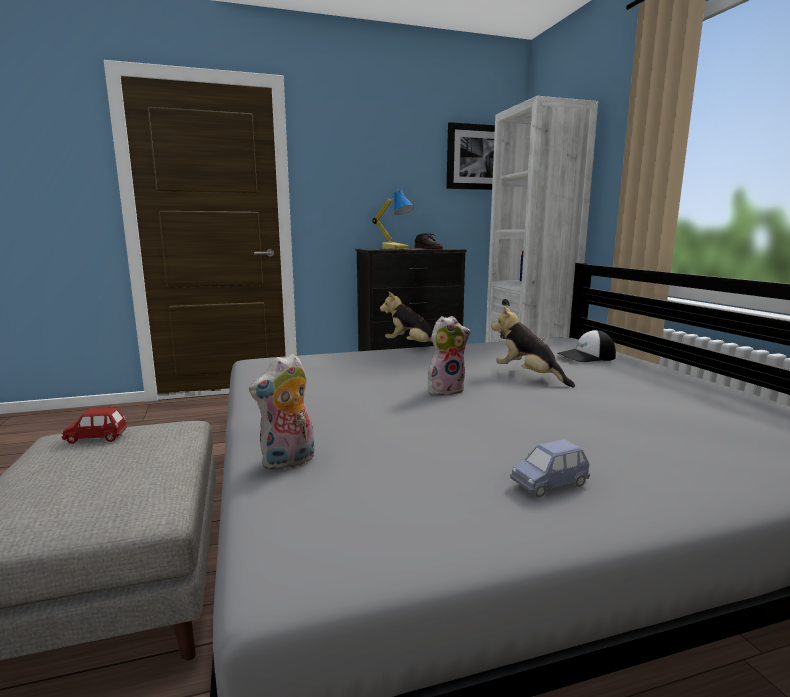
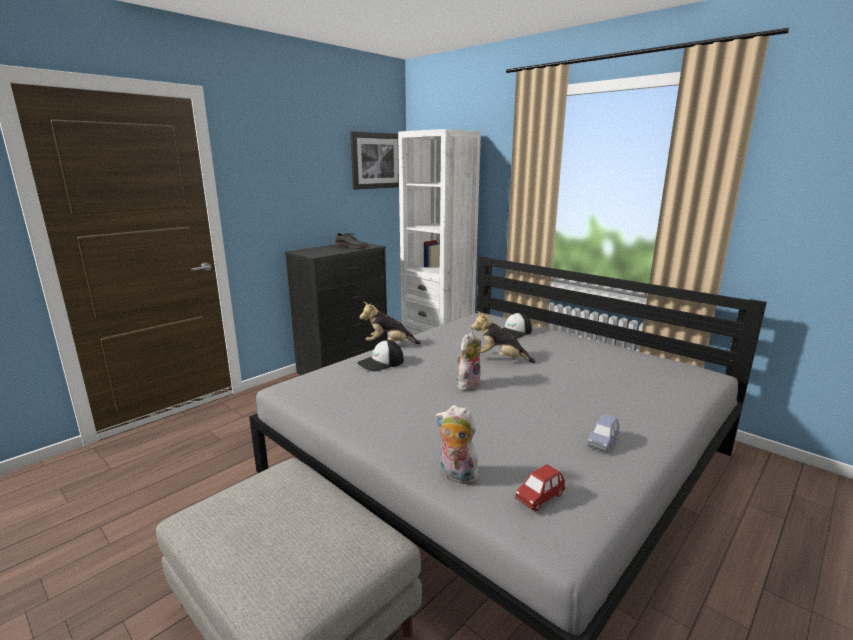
camera: 30 degrees left, 5 degrees up
red toy car [61,408,128,444] -> red toy car moved to [515,464,565,511]
plush toy [249,353,315,471] -> plush toy turned 105 degrees clockwise [435,405,483,484]
table lamp [372,189,414,249] -> none
none -> cap [357,340,404,372]

